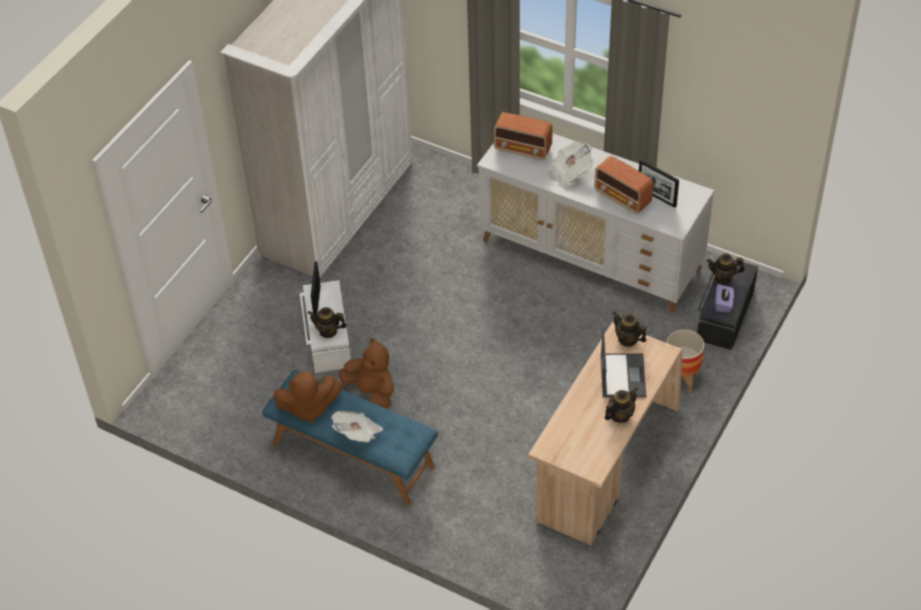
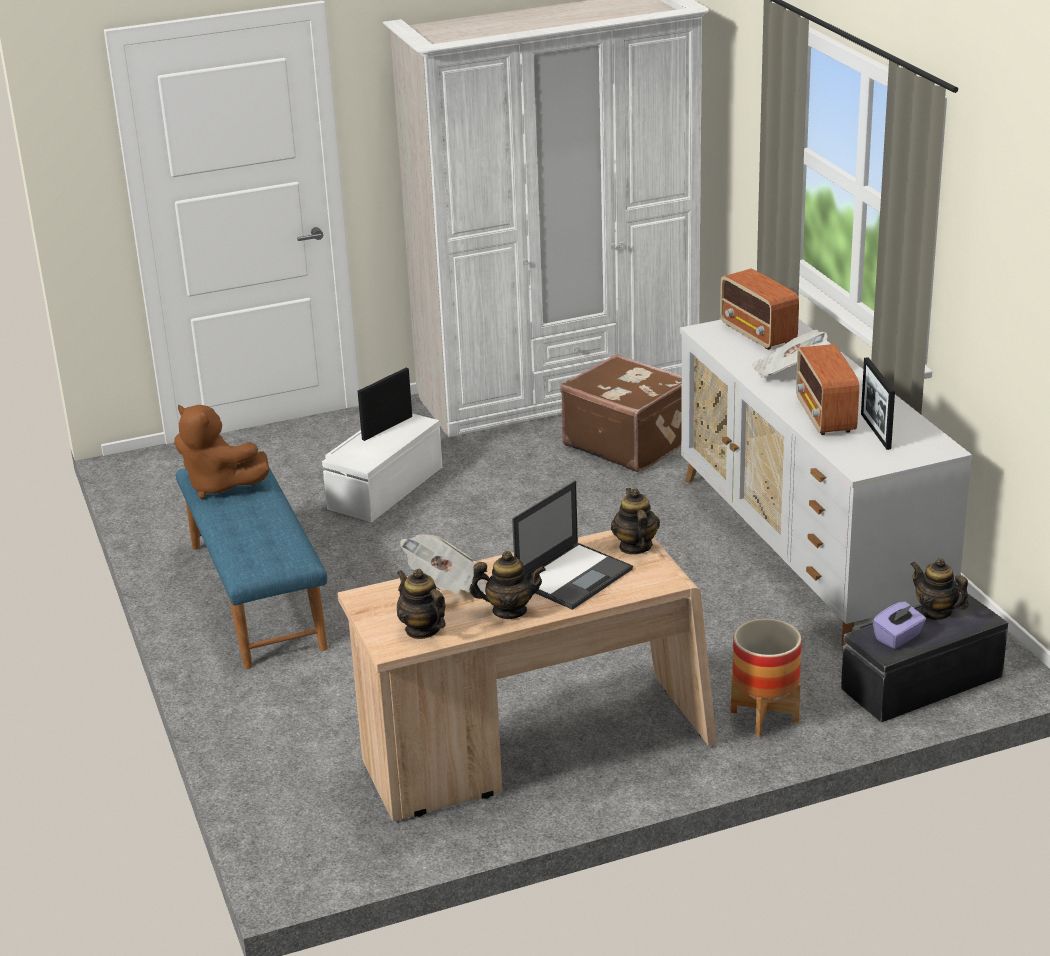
camera: 40 degrees right, 20 degrees down
teapot [308,307,347,338] -> teapot moved to [397,569,445,639]
newspaper [332,411,383,443] -> newspaper moved to [400,534,486,595]
brown plush toy [339,338,394,409] -> none
none -> brown suitcase [560,354,682,472]

